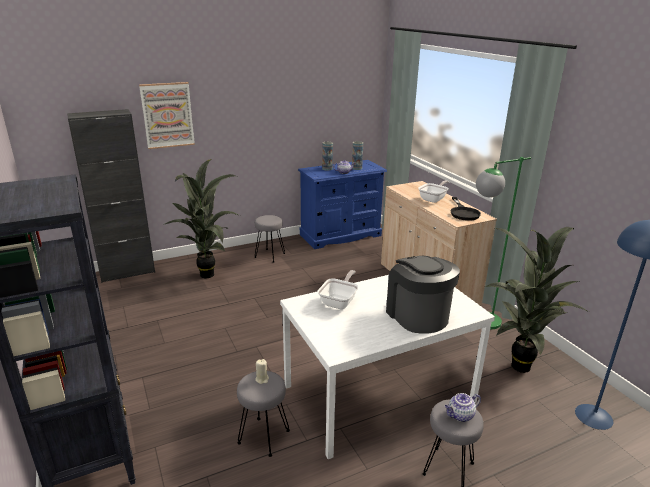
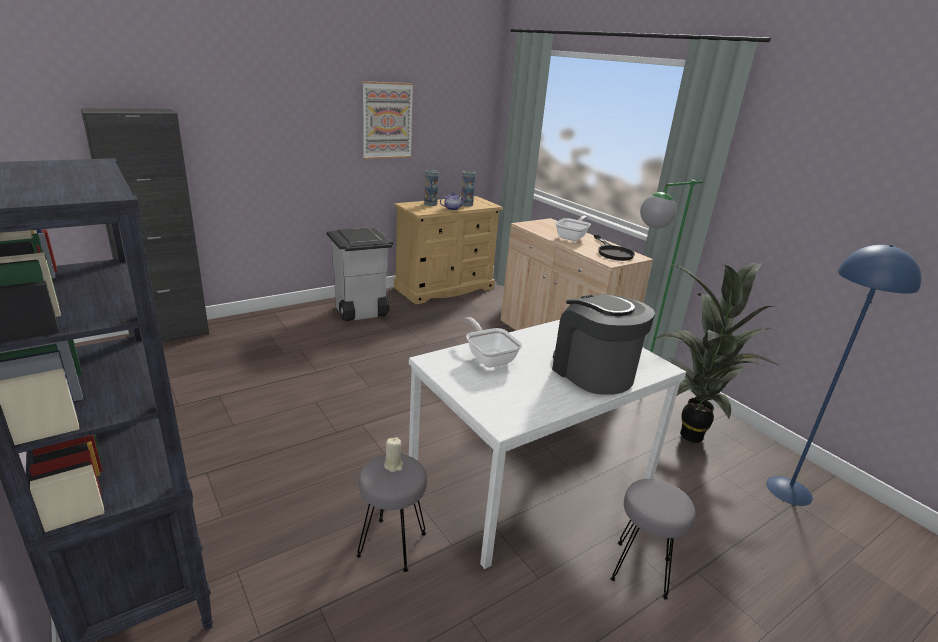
camera: 10 degrees left, 0 degrees up
picture [139,82,195,149] -> picture moved to [362,81,413,159]
potted plant [163,159,240,278] -> none
grey stool [254,215,285,262] -> grey trash can [327,228,393,321]
blue dresser [298,160,387,249] -> beige dresser [394,196,503,304]
frying pan [318,270,359,309] -> frying pan turned 45 degrees counterclockwise [465,317,522,368]
teapot [445,393,481,422] -> none

